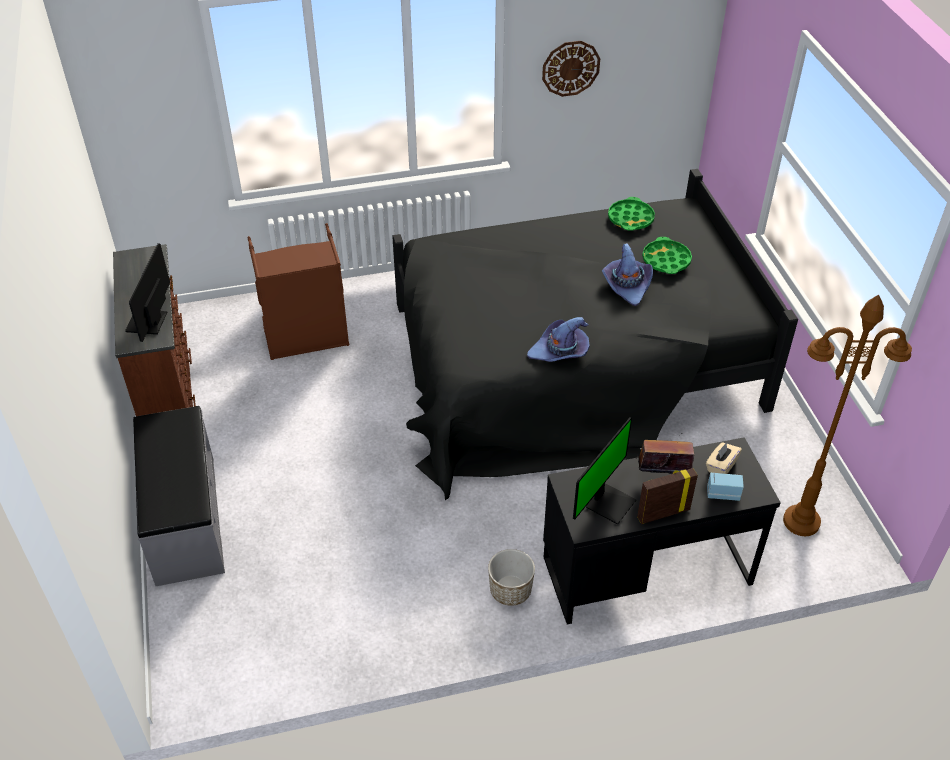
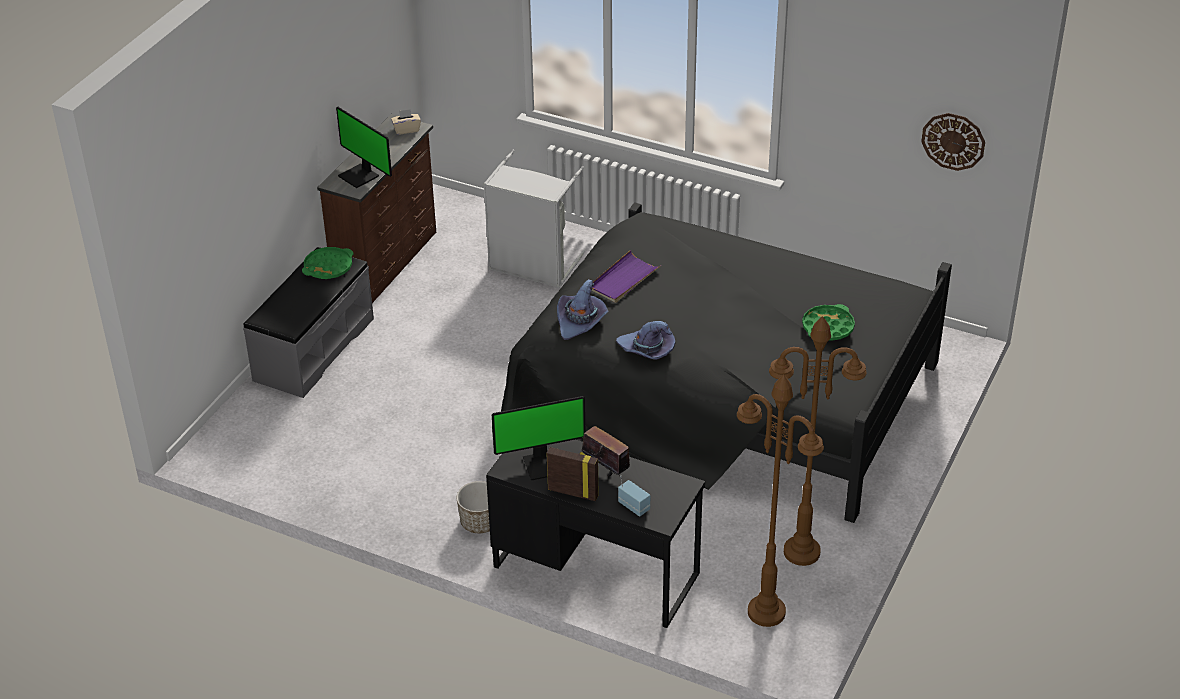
camera: 40 degrees right, 5 degrees down
monitor [125,243,170,342] -> monitor turned 90 degrees counterclockwise [336,107,392,188]
brown laundry basket [247,223,349,360] -> grey laundry basket [483,150,585,288]
wall clock [542,41,600,97] -> wall clock moved to [921,113,985,171]
purple hat [602,243,653,306] -> purple hat moved to [557,279,608,340]
green tray [608,197,655,231] -> green tray moved to [302,247,353,279]
beige tissue box [706,442,742,474] -> beige tissue box moved to [391,109,421,135]
none -> purple tray [592,250,661,303]
none -> brown floor lamp [769,316,866,566]

